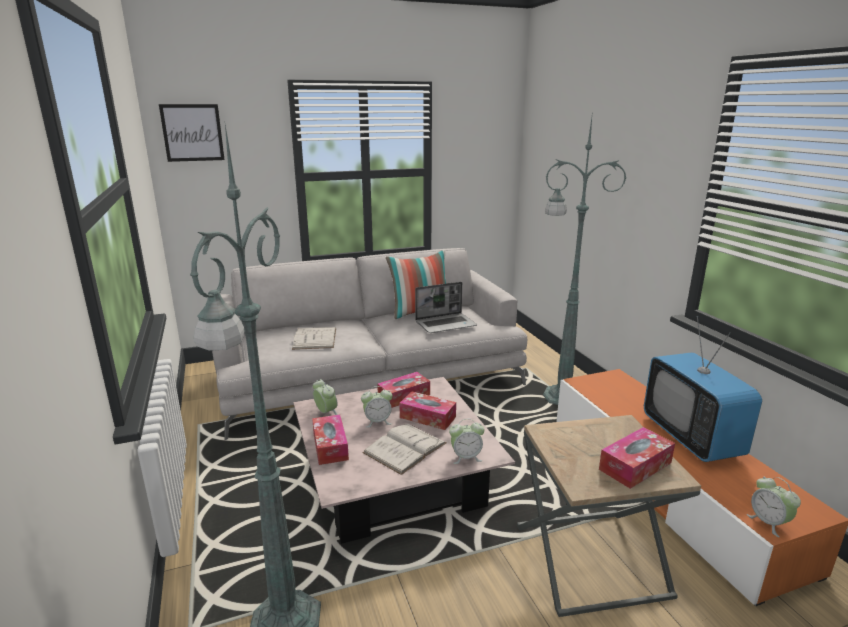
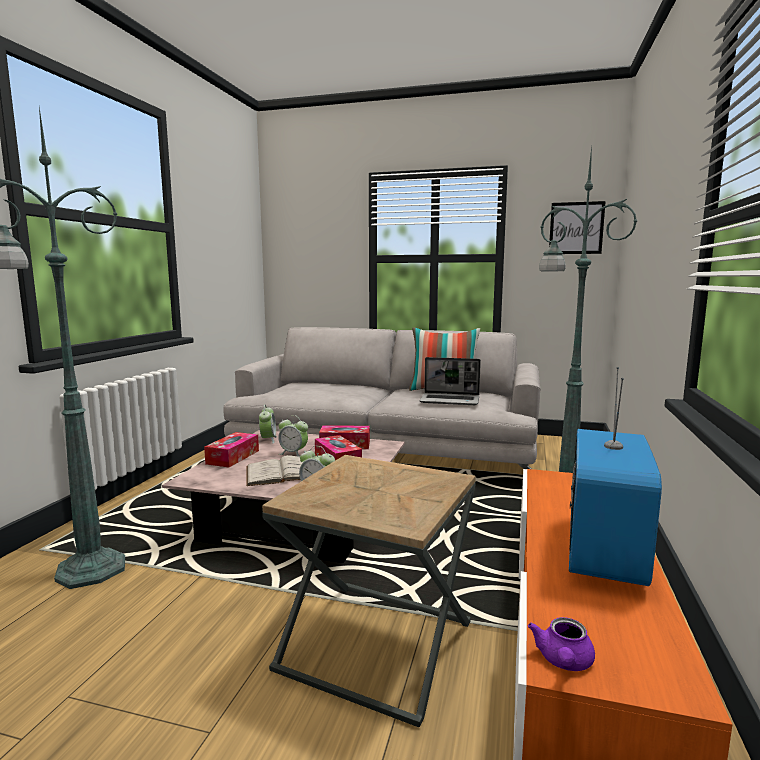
camera: 35 degrees right, 10 degrees down
picture [159,104,225,162] -> picture moved to [549,201,606,254]
white book [292,327,336,350] -> none
tissue box [599,427,675,489] -> none
alarm clock [747,477,801,537] -> purple teapot [528,617,595,671]

